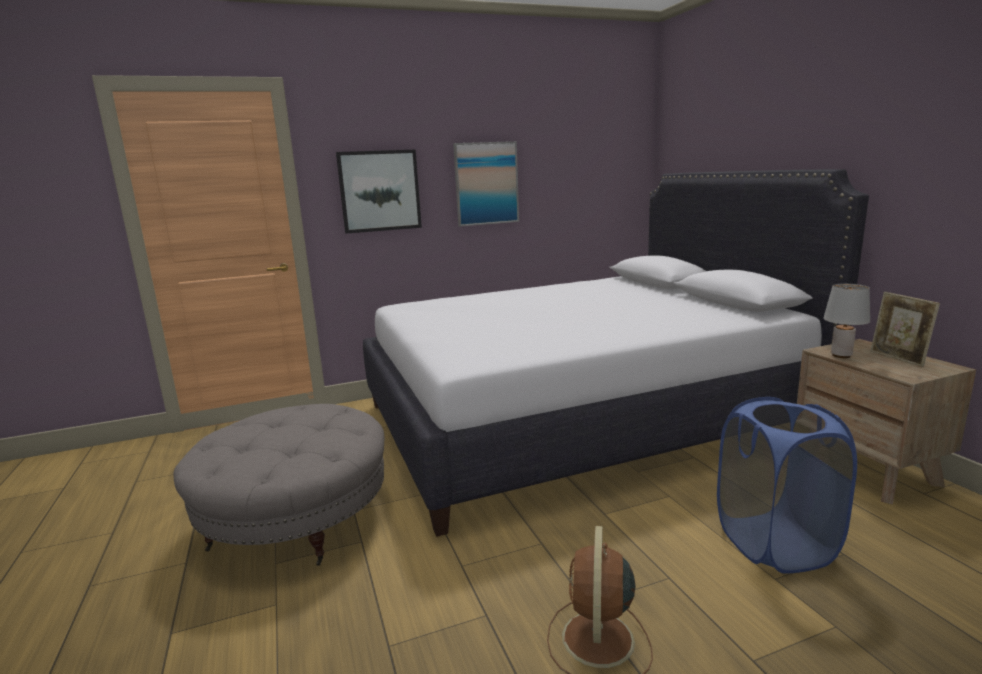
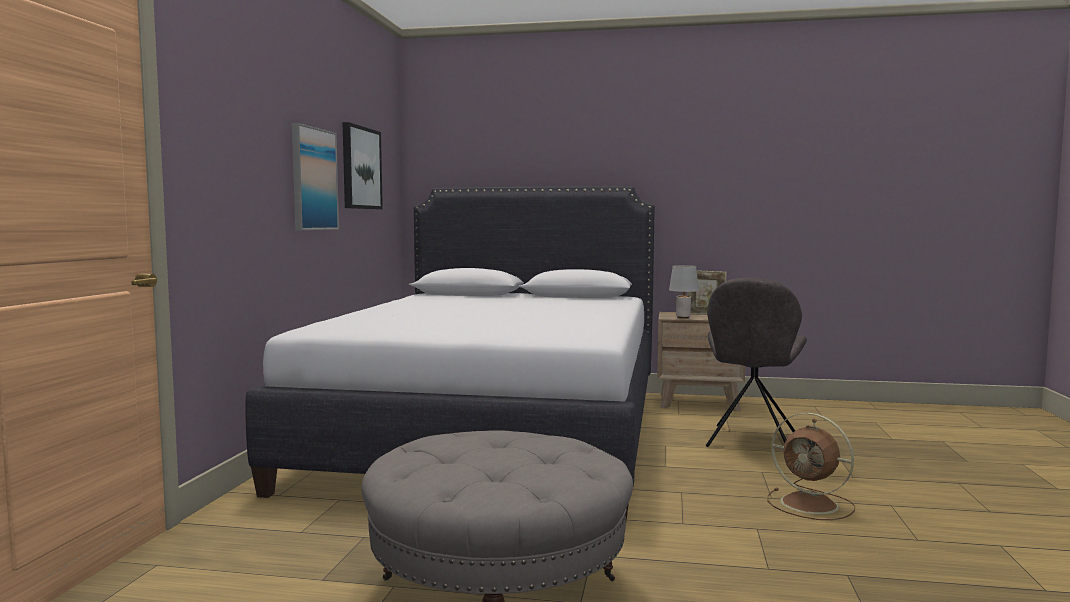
camera: 60 degrees left, 10 degrees down
picture [336,149,422,234] -> picture moved to [343,122,383,209]
blue laundry basket [717,397,857,574] -> grey chair [706,278,807,447]

